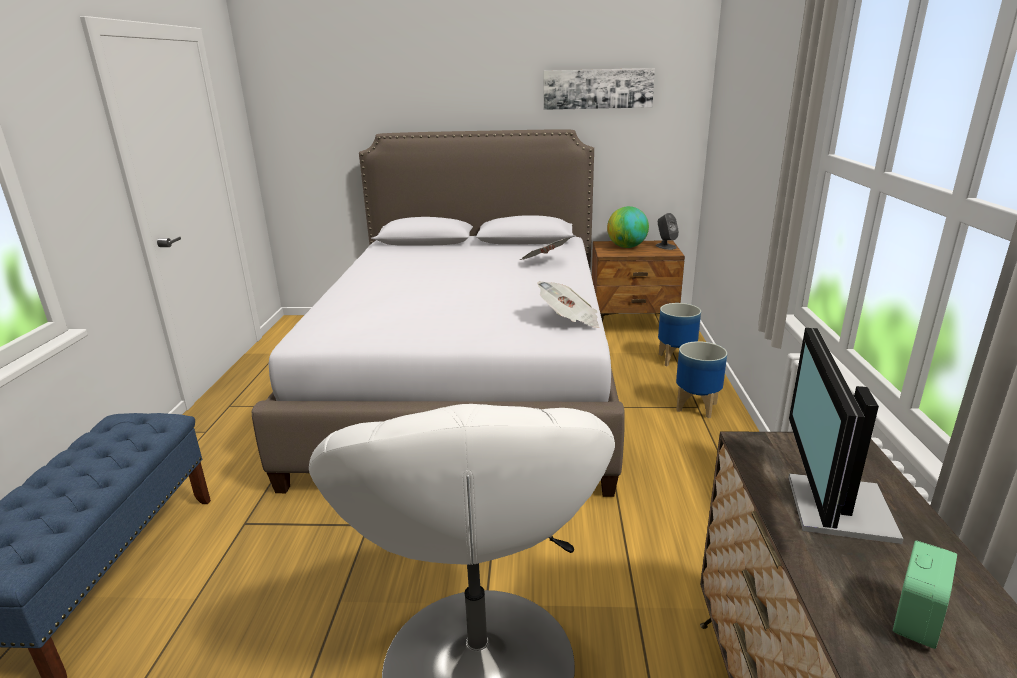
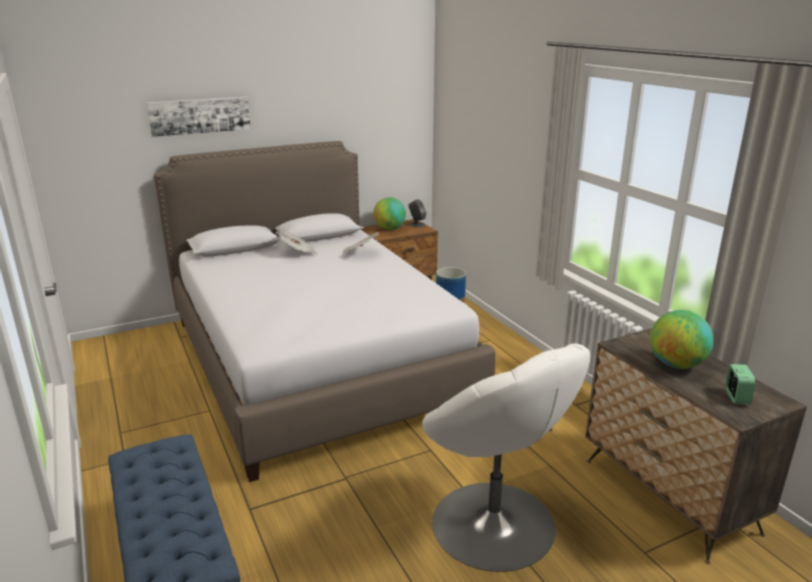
camera: 30 degrees left, 0 degrees up
newspaper [537,281,599,328] -> newspaper moved to [276,231,318,254]
picture [544,68,655,110] -> picture moved to [146,97,251,137]
planter [676,341,727,418] -> none
monitor [788,328,904,544] -> globe [650,310,714,369]

